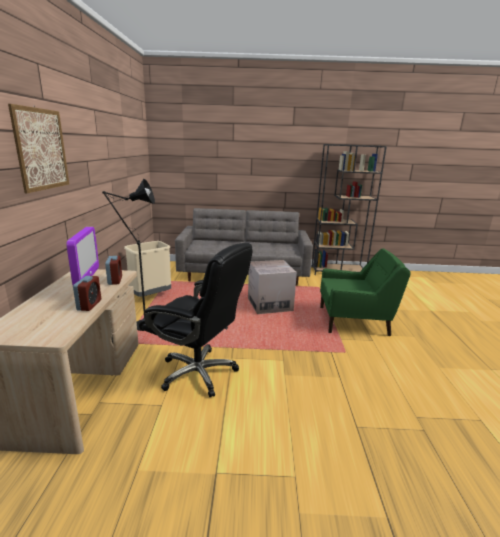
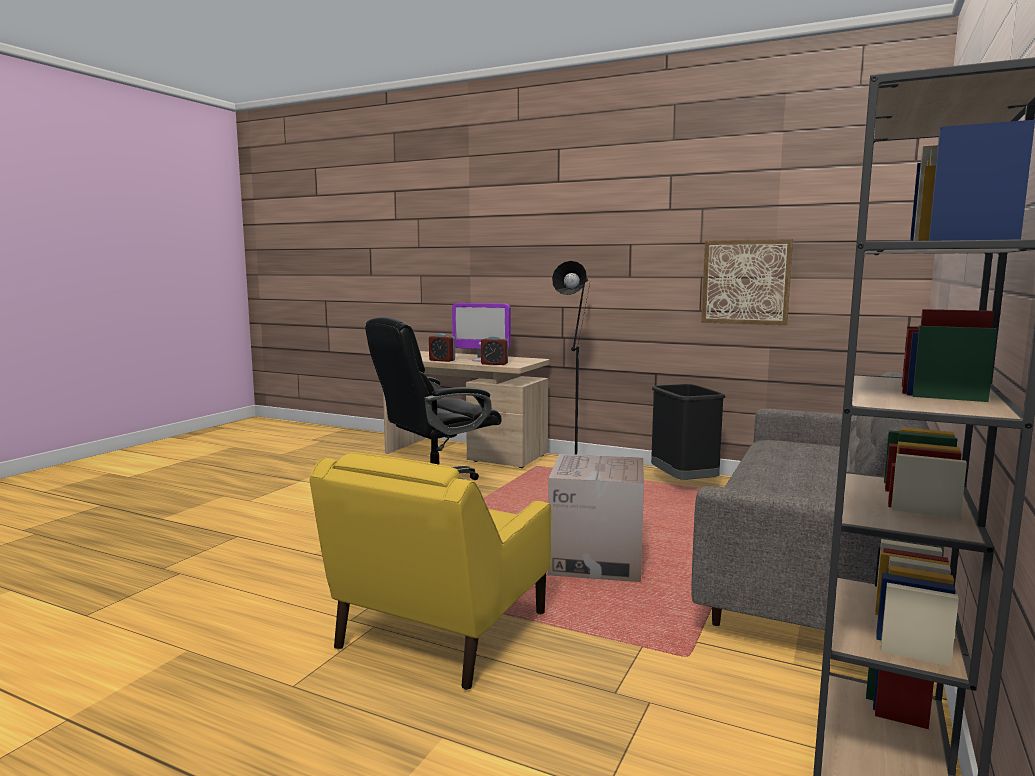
camera: 115 degrees right, 10 degrees down
picture [8,104,69,193] -> picture moved to [701,239,793,326]
beige trash can [124,241,171,297] -> black trash can [651,384,725,480]
green armchair [320,249,411,336] -> yellow armchair [310,452,551,690]

